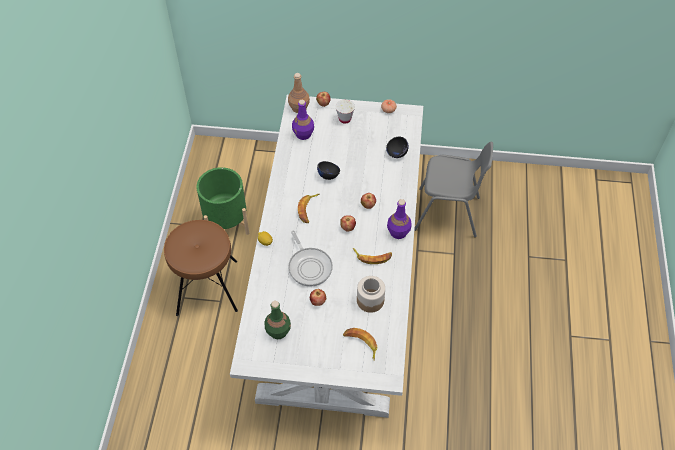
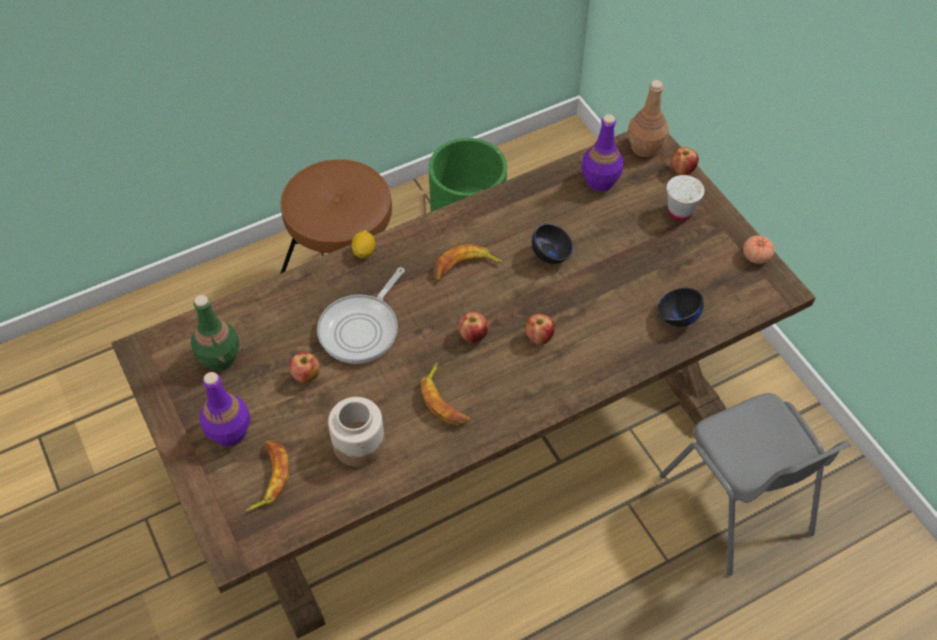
camera: 55 degrees right, 0 degrees up
white dining table [230,95,423,418] -> brown dining table [111,132,816,639]
purple bottle [387,199,412,239] -> purple bottle moved to [200,372,250,446]

